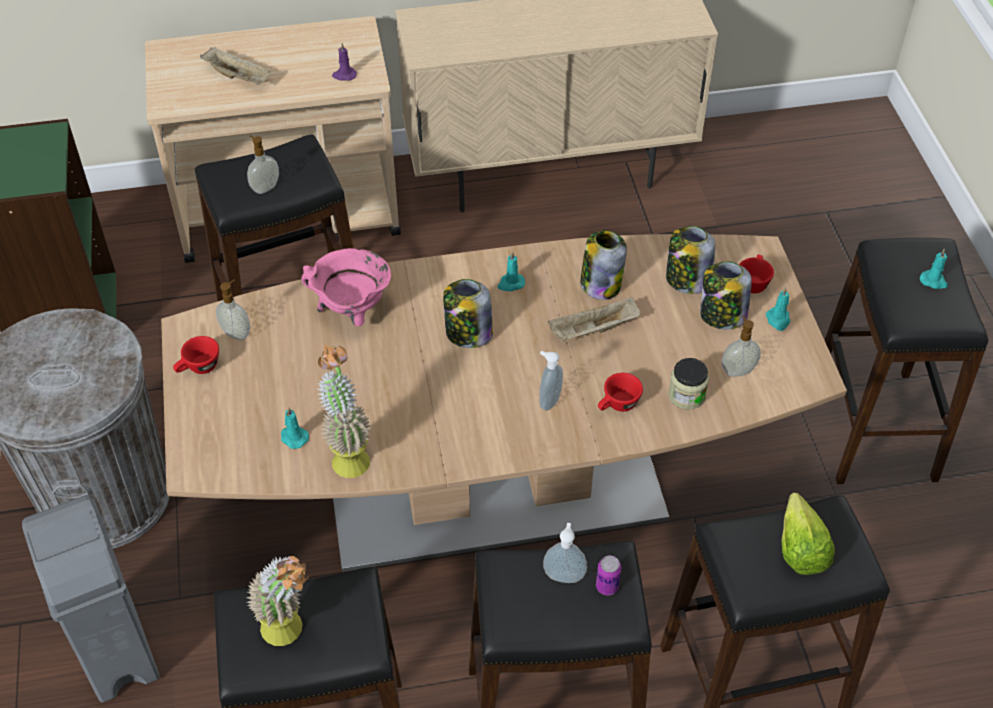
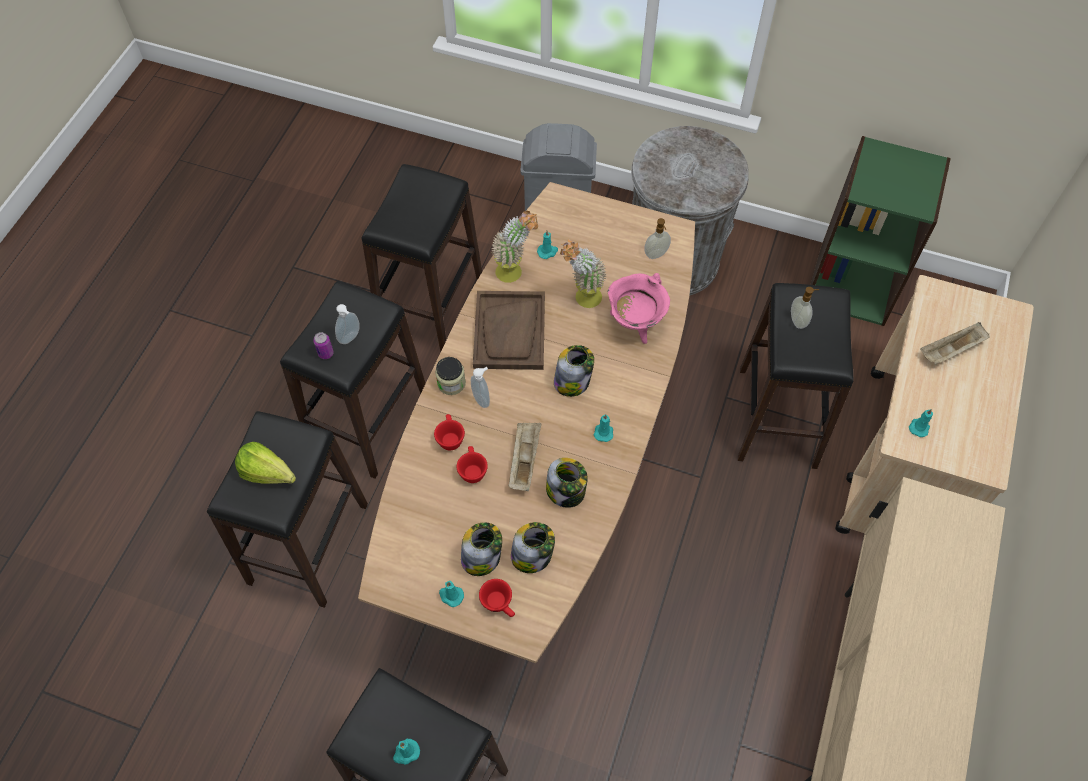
camera: 120 degrees right, 10 degrees up
red cup [173,336,219,374] -> red cup moved to [457,446,488,483]
potted plant [246,556,309,646] -> potted plant moved to [560,239,607,308]
purple candle [332,43,357,81] -> turquoise candle [909,409,933,437]
jar [668,358,709,410] -> jar moved to [435,357,466,395]
soap dispenser [722,316,761,377] -> none
none -> brown tray [473,291,545,370]

